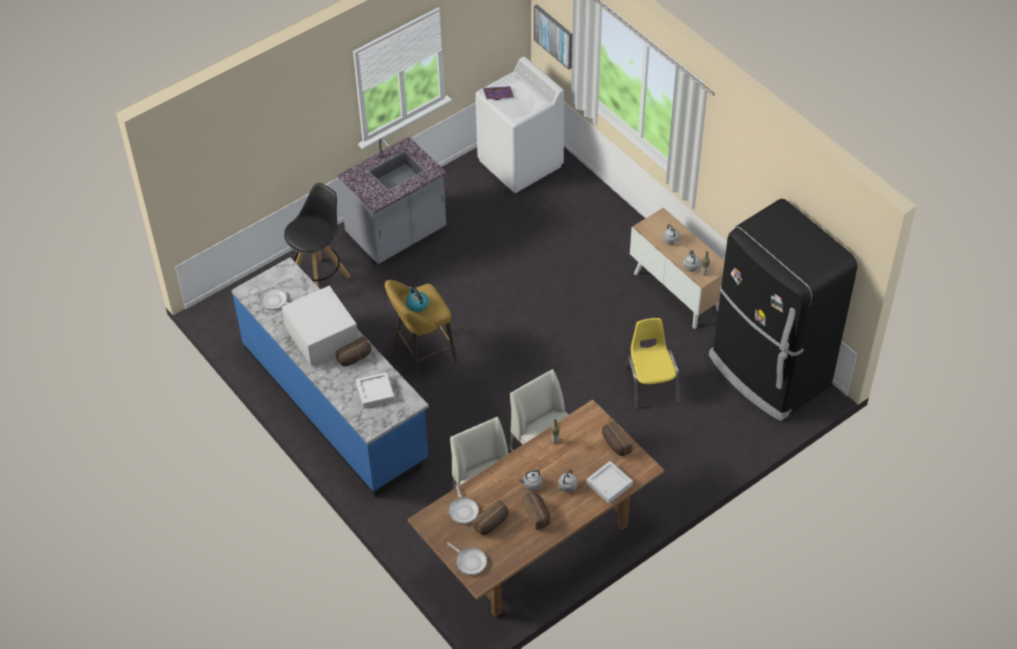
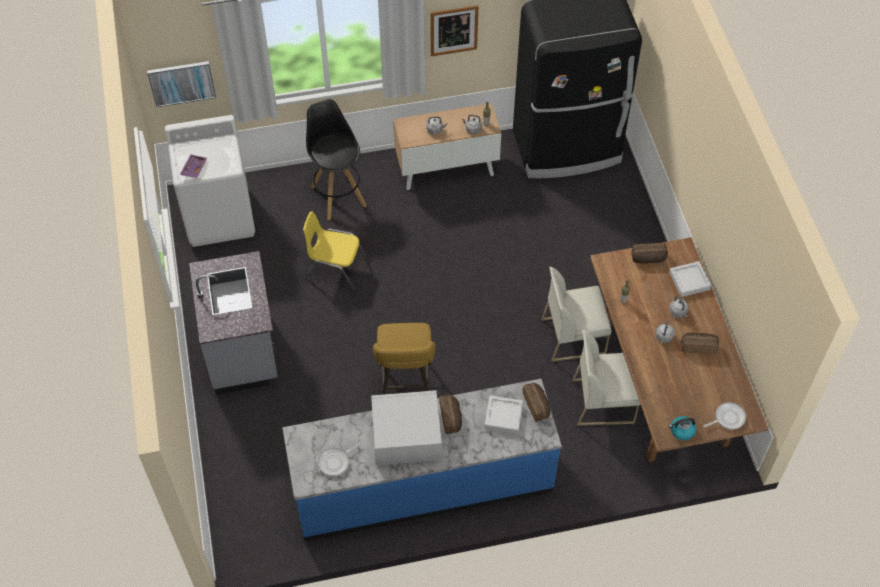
camera: 65 degrees left, 5 degrees up
black stool [284,183,351,287] -> black stool moved to [306,99,367,220]
kettle [406,287,429,312] -> kettle moved to [668,416,696,440]
frying pan [449,484,479,524] -> none
bread [473,500,508,535] -> bread moved to [523,383,551,422]
yellow chair [625,318,679,409] -> yellow chair moved to [303,212,367,290]
none -> picture [430,5,479,56]

